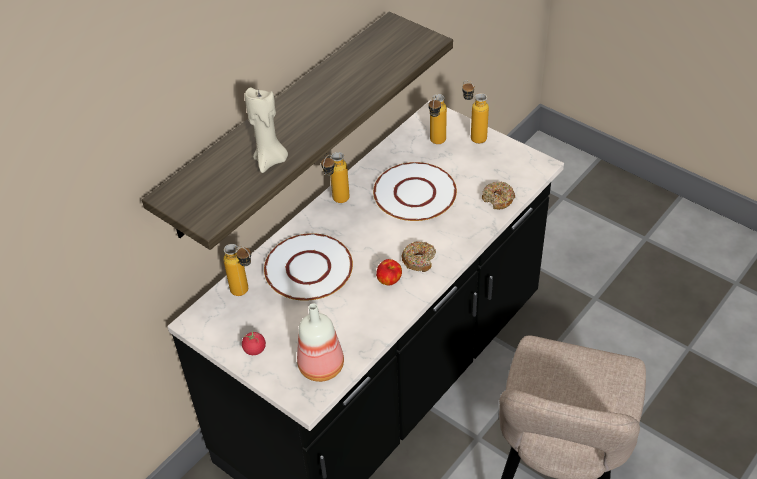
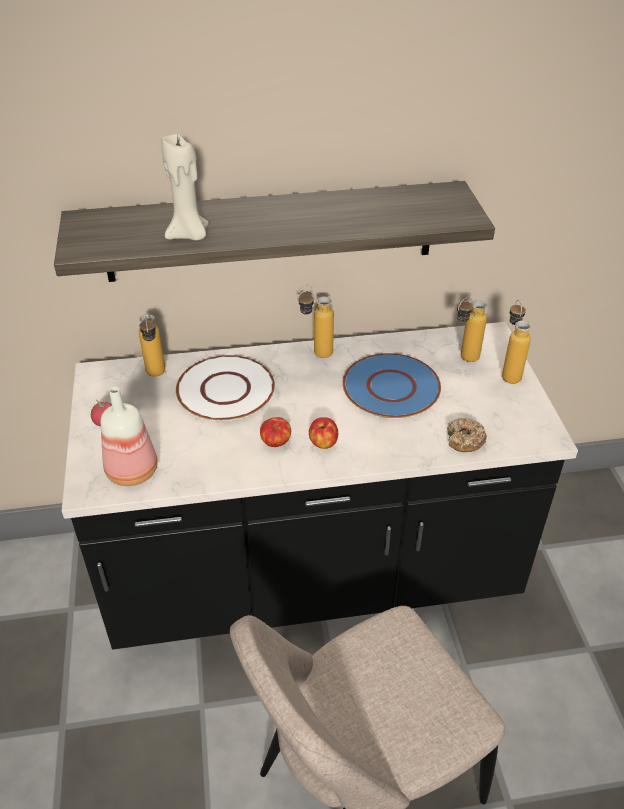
camera: 40 degrees right, 5 degrees down
white plate [373,162,457,221] -> blue plate [342,353,441,418]
donut [401,241,436,272] -> apple [309,417,338,449]

